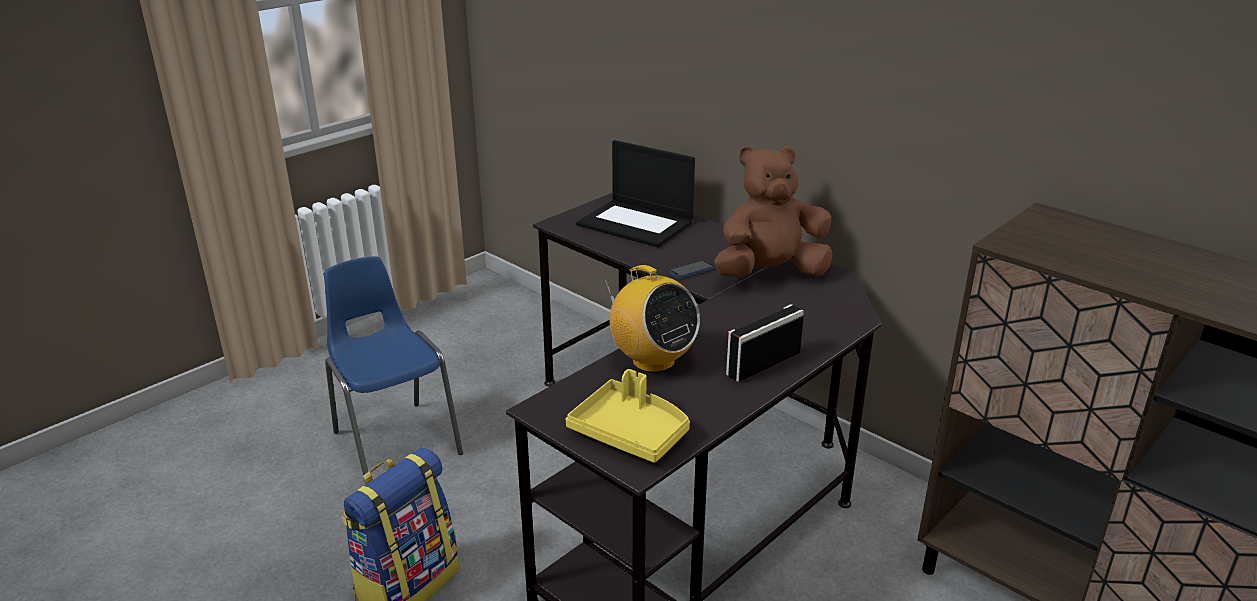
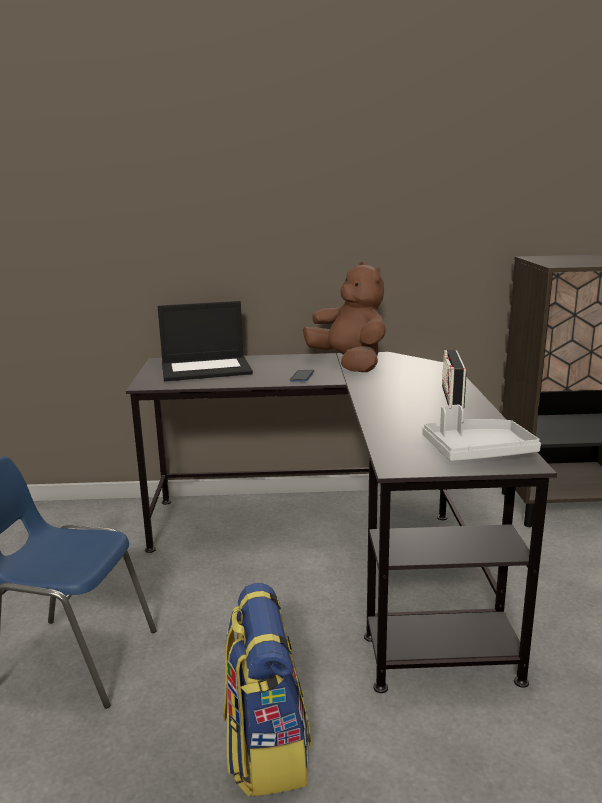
camera: 45 degrees left, 10 degrees down
yellow tray [566,369,690,463] -> grey tray [422,405,541,461]
radio [604,265,700,373] -> none
brown plush toy [714,146,833,278] -> brown plush toy turned 120 degrees clockwise [303,262,386,372]

